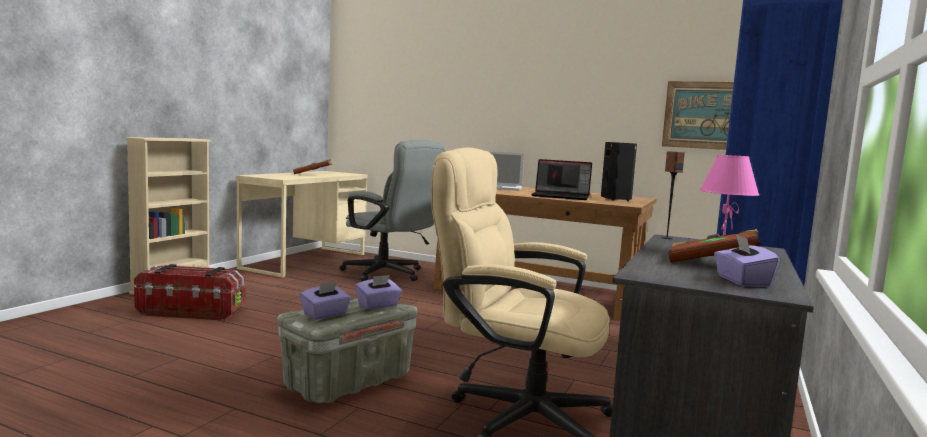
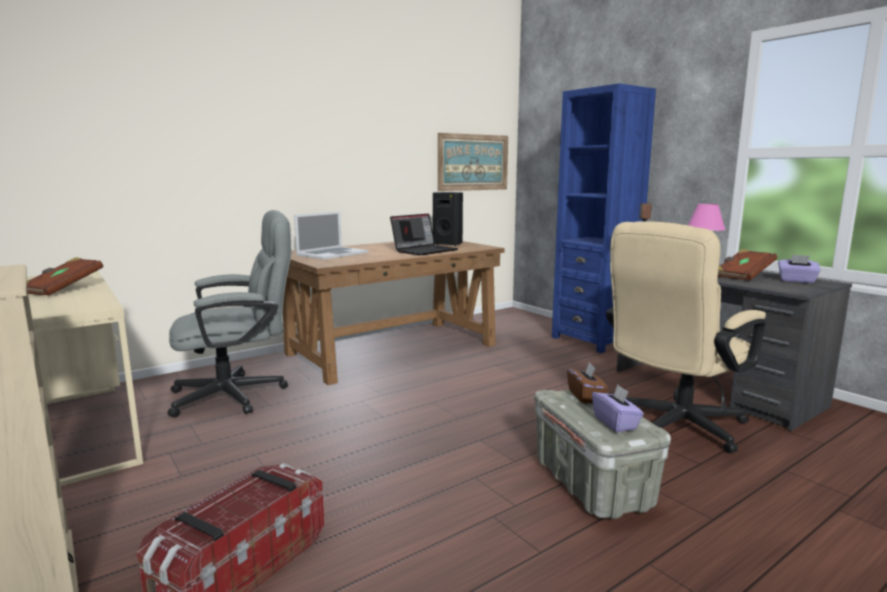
camera: 60 degrees left, 5 degrees up
purple tissue box [355,275,402,310] -> brown tissue box [567,362,608,404]

